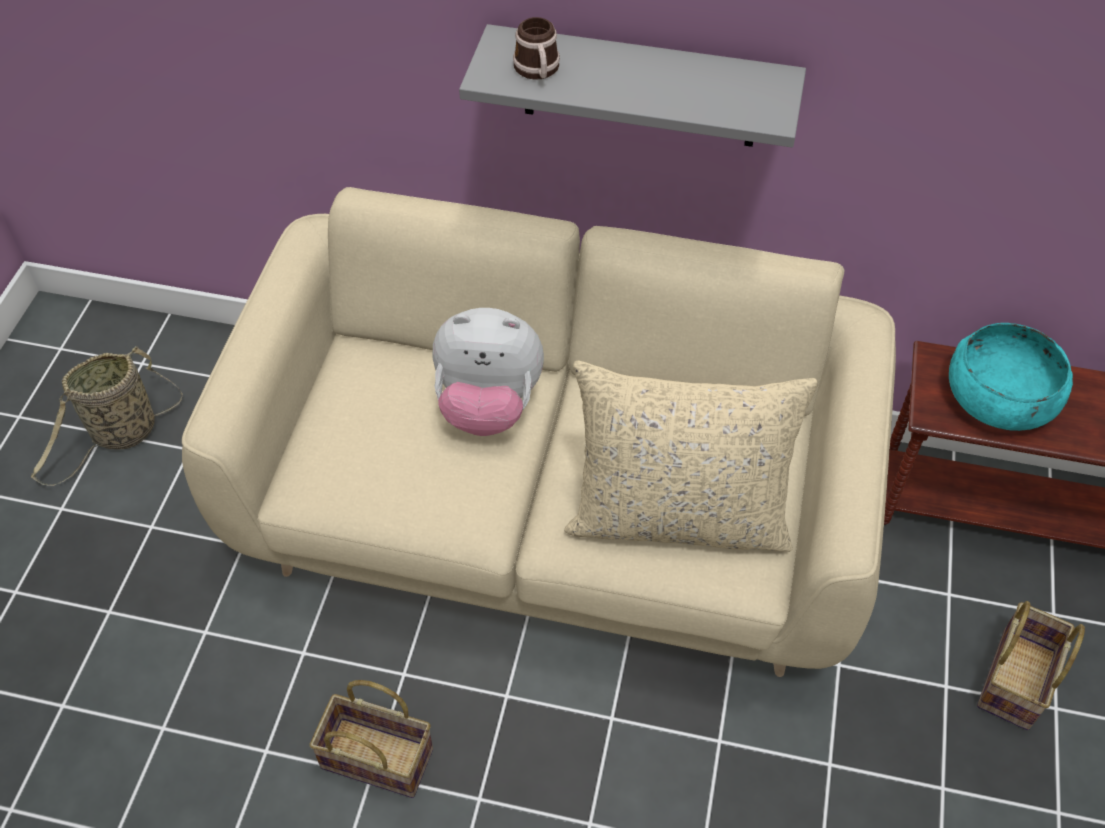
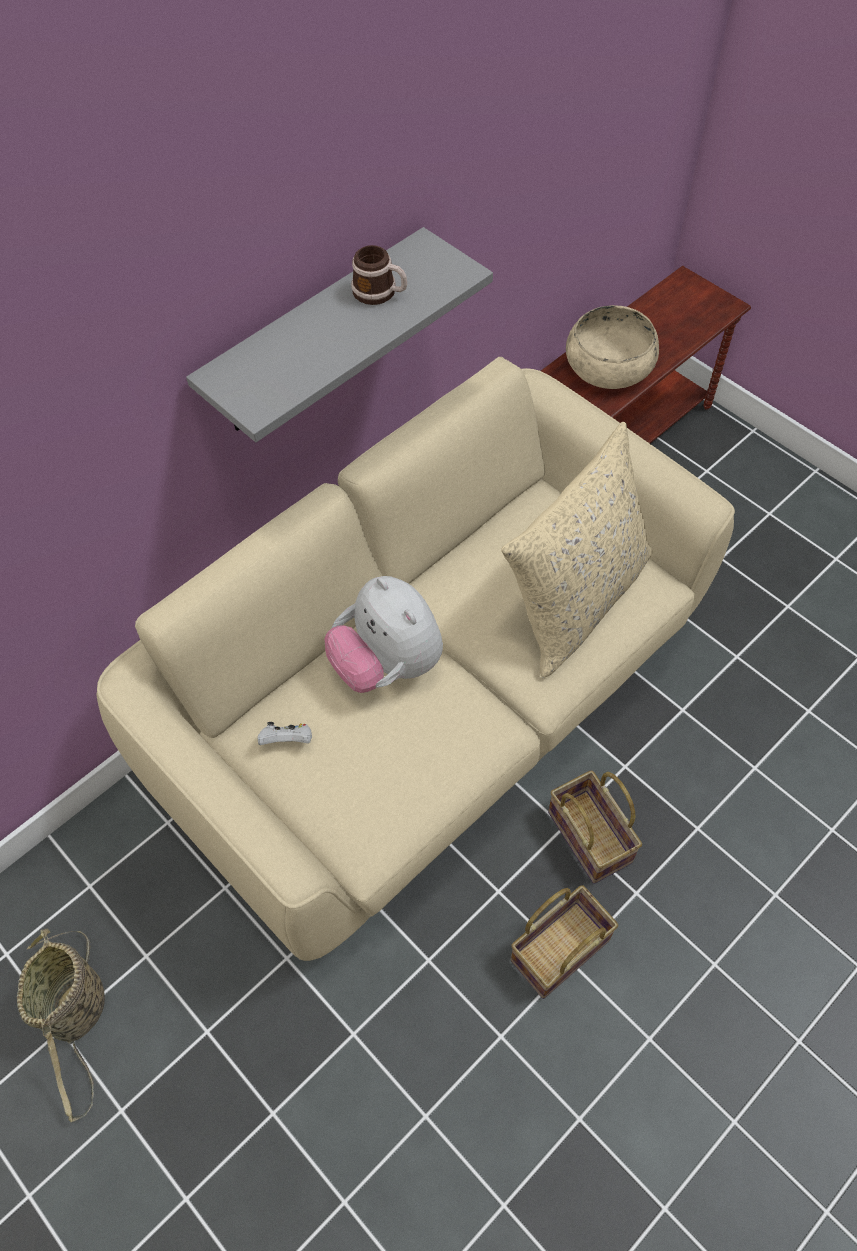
camera: 55 degrees left, 5 degrees up
plush toy [432,308,544,436] -> plush toy turned 105 degrees clockwise [325,576,443,693]
mug [513,17,560,80] -> mug moved to [351,245,407,305]
turquoise bowl [949,323,1073,431] -> beige bowl [566,305,659,389]
basket [977,601,1085,730] -> basket moved to [548,771,642,884]
none -> white game controller [258,722,312,745]

